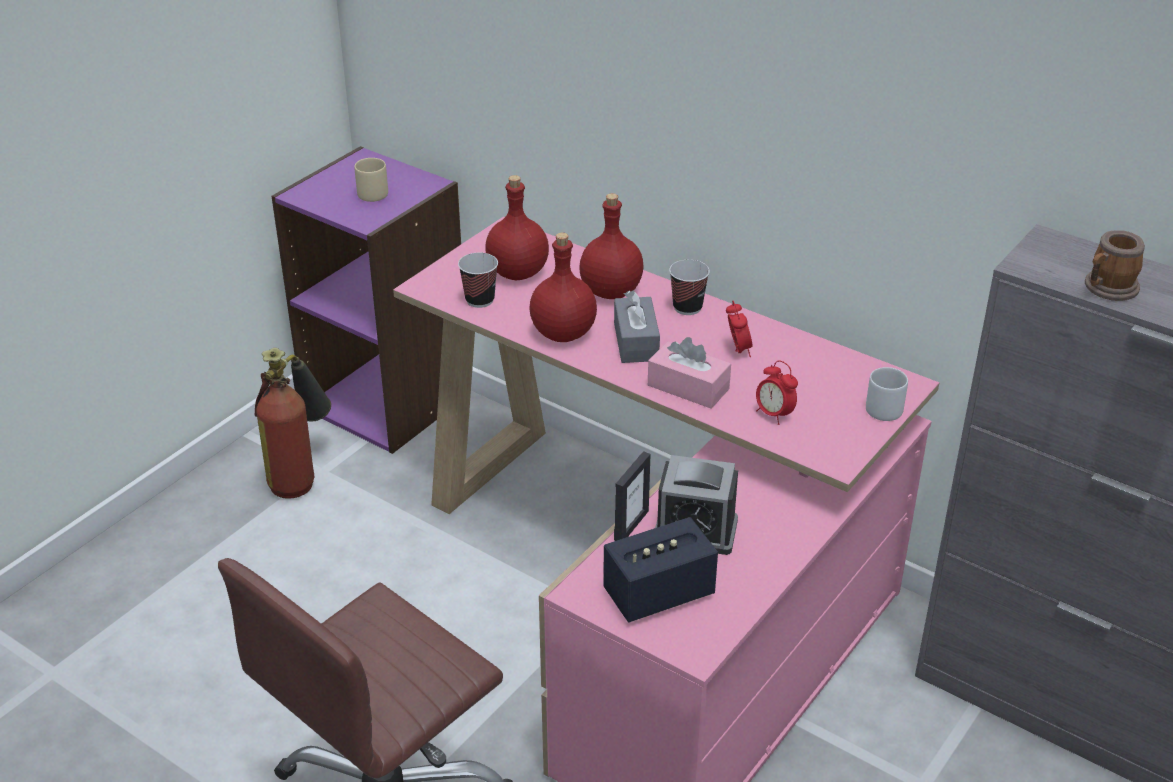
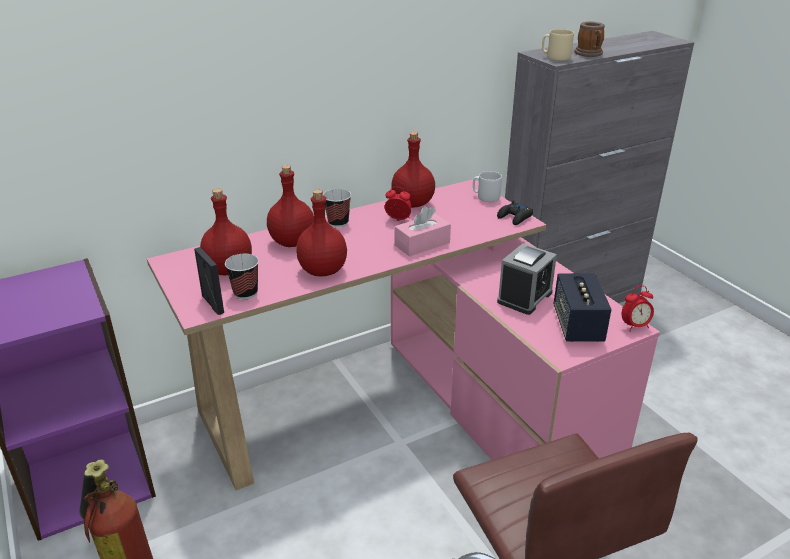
camera: 65 degrees left, 5 degrees down
beige mug [354,158,388,202] -> beige mug moved to [542,29,574,61]
grey tissue box [614,291,660,363] -> none
picture frame [614,451,651,541] -> picture frame moved to [194,247,224,315]
alarm clock [756,360,798,425] -> alarm clock moved to [622,286,654,332]
none -> red bottle [391,132,435,208]
none -> black game controller [497,200,533,225]

